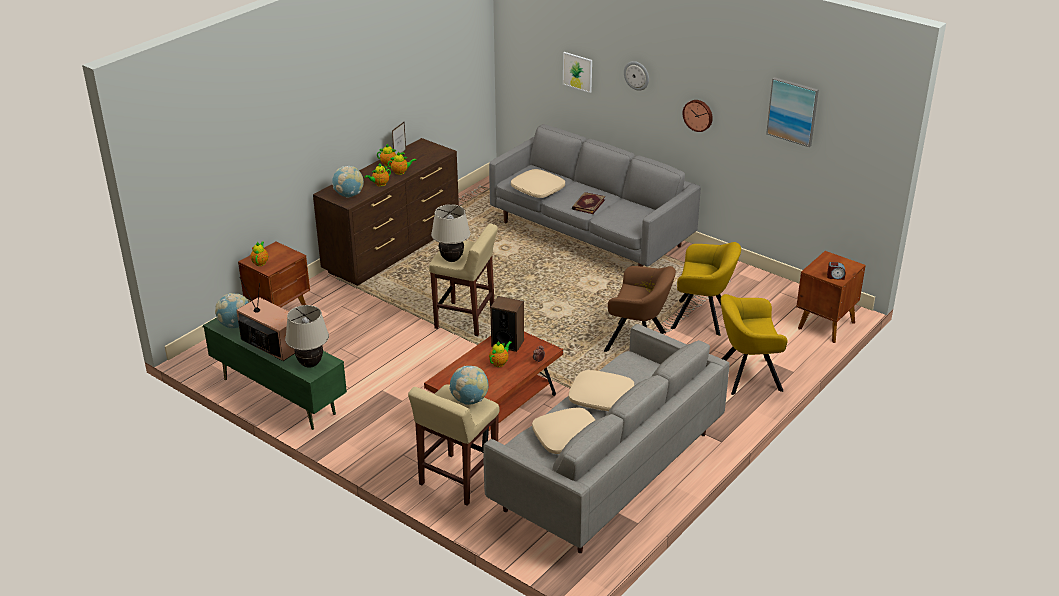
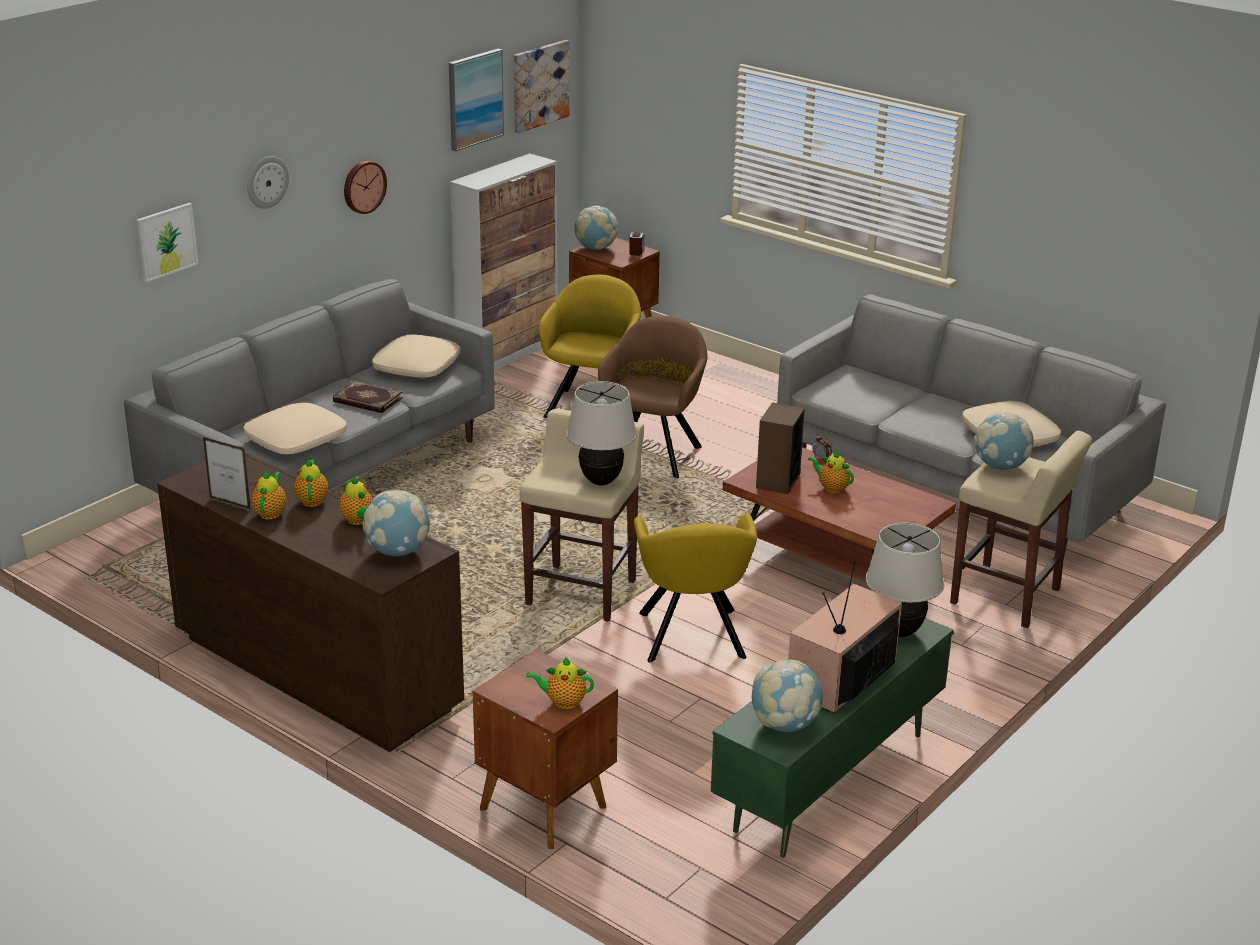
camera: 90 degrees left, 5 degrees down
beige pillow [569,370,634,411] -> beige pillow moved to [372,334,461,378]
yellow armchair [720,294,788,395] -> yellow armchair moved to [634,513,757,662]
none -> cabinet [450,153,557,371]
none -> picture [514,40,569,133]
none -> globe [574,205,618,250]

